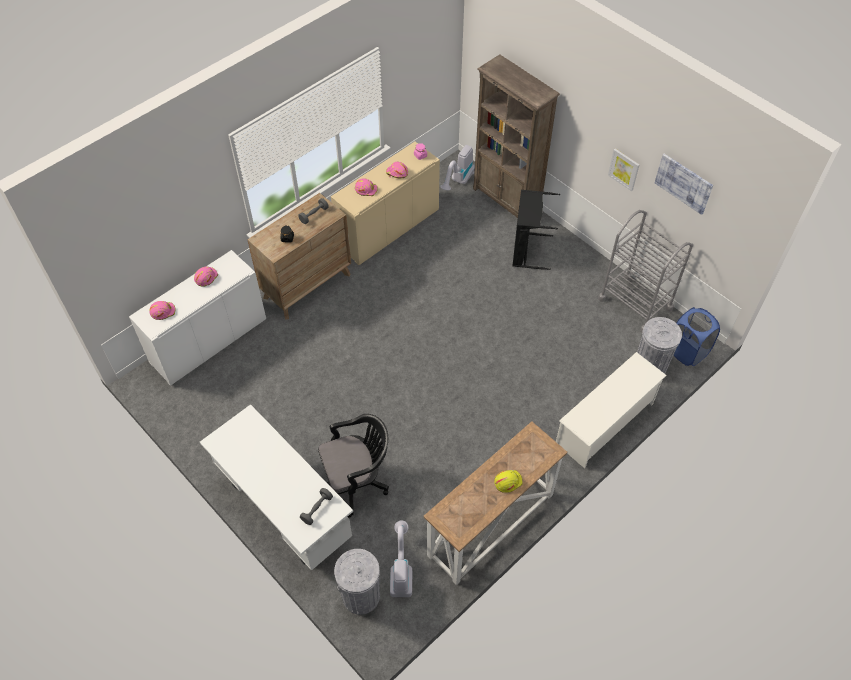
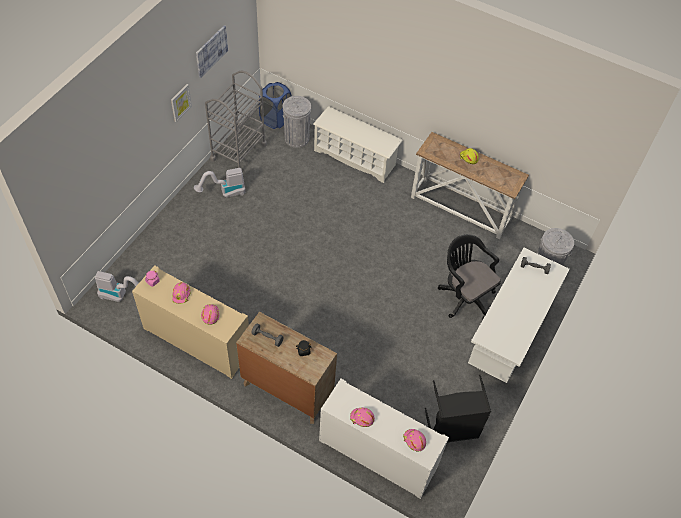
camera: 110 degrees left, 0 degrees up
vacuum cleaner [390,520,412,597] -> vacuum cleaner moved to [194,168,245,198]
brown bookcase [473,54,560,218] -> none
black laundry basket [513,190,560,270] -> black laundry basket moved to [425,374,491,442]

